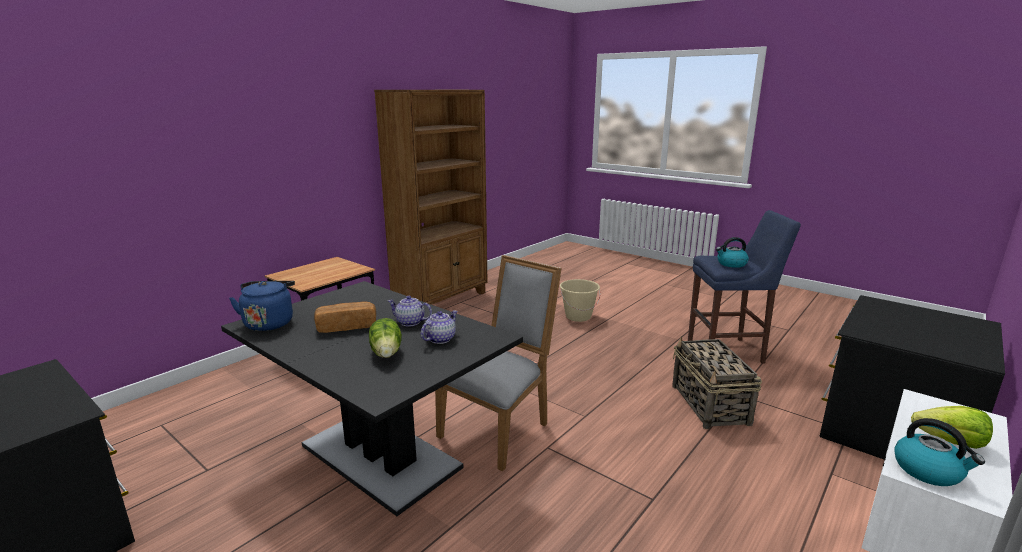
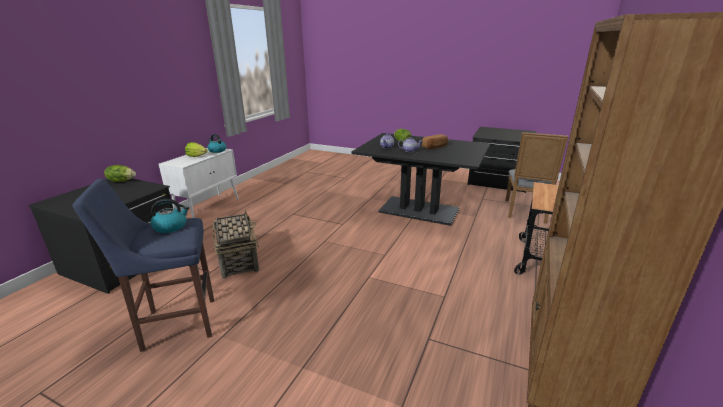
camera: 165 degrees right, 5 degrees up
blue kettle [229,281,295,331] -> none
grey chair [435,255,562,471] -> grey chair moved to [506,132,568,223]
beige bucket [560,279,600,322] -> none
none -> lettuce [104,165,136,182]

